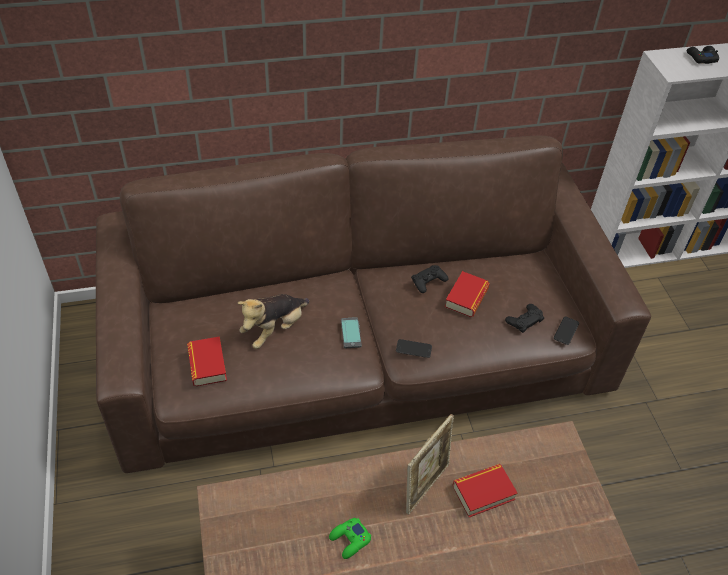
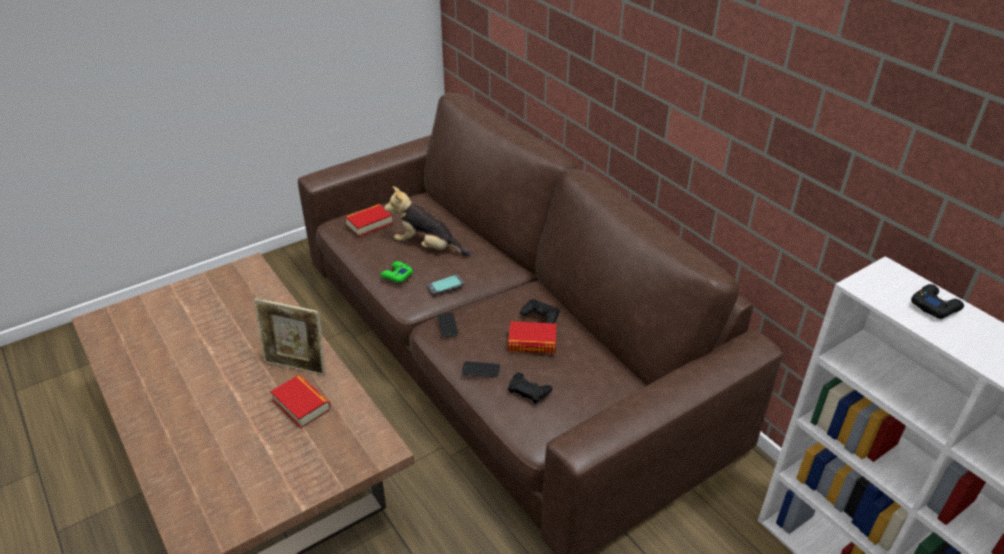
camera: 70 degrees right, 10 degrees down
green game controller [329,518,371,559] -> green game controller moved to [380,261,413,283]
phone [554,317,579,345] -> phone moved to [462,361,500,377]

